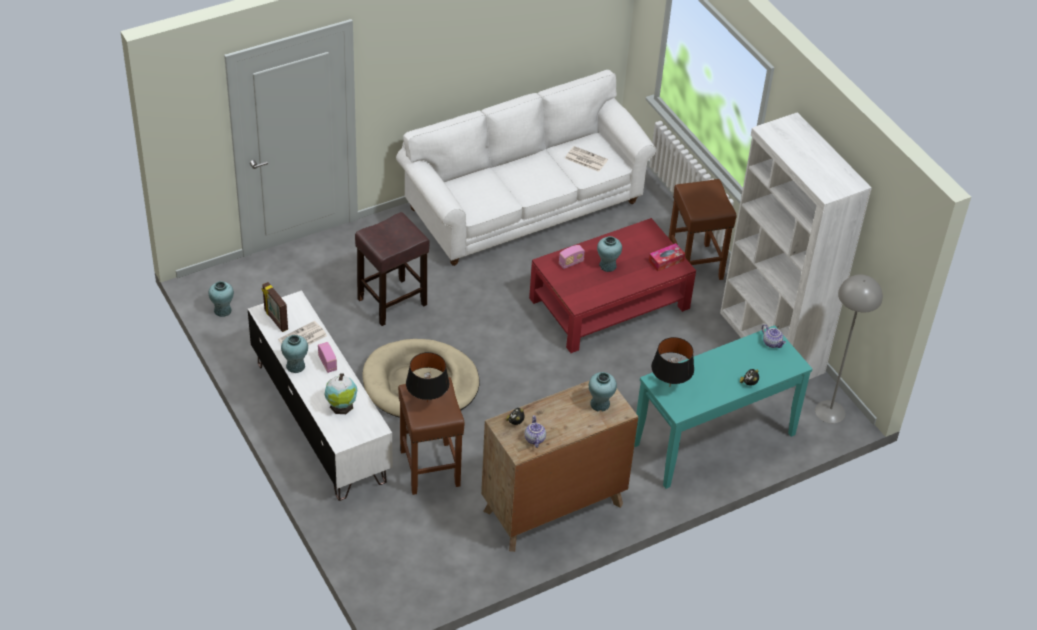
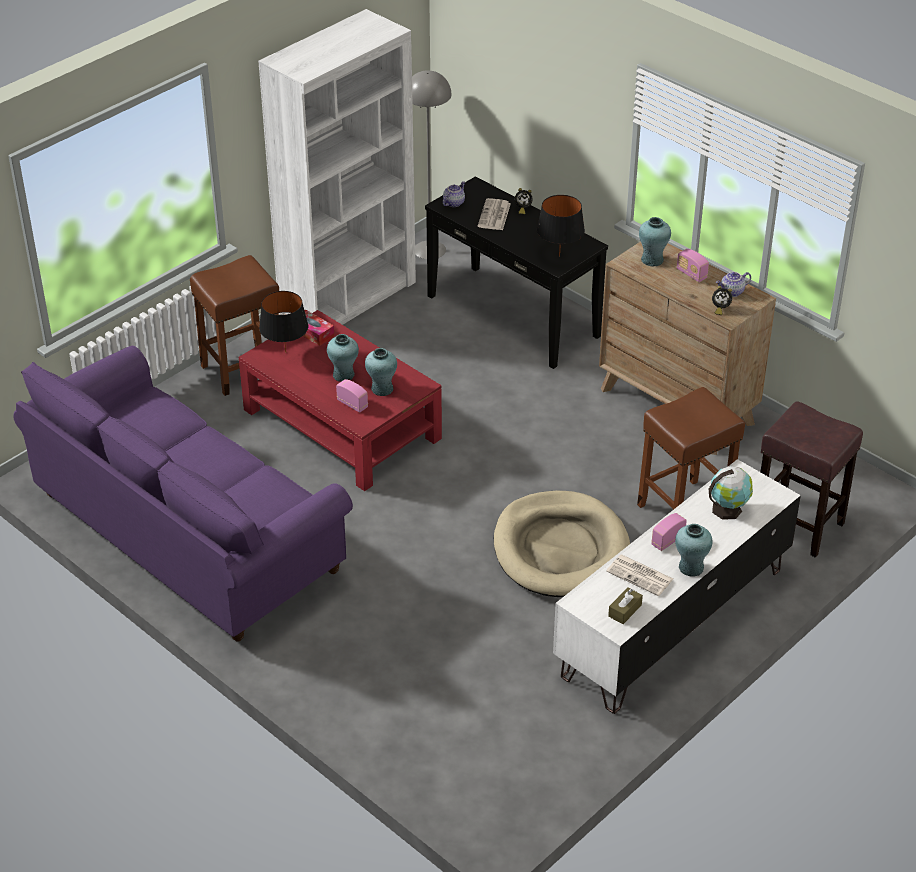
camera: 105 degrees left, 5 degrees down
turquoise vase [209,281,234,317] -> turquoise vase moved to [365,348,397,396]
picture frame [262,282,288,332] -> brown tissue box [608,588,643,624]
brown stool [355,212,429,326] -> brown stool moved to [760,401,863,558]
white sofa [396,70,656,266] -> purple sofa [13,346,353,642]
black table lamp [406,352,449,403] -> black table lamp moved to [259,291,308,353]
newspaper [565,146,608,172] -> newspaper moved to [478,198,511,230]
turquoise console table [634,325,812,489] -> black console table [425,176,608,369]
none -> radio [677,249,709,282]

